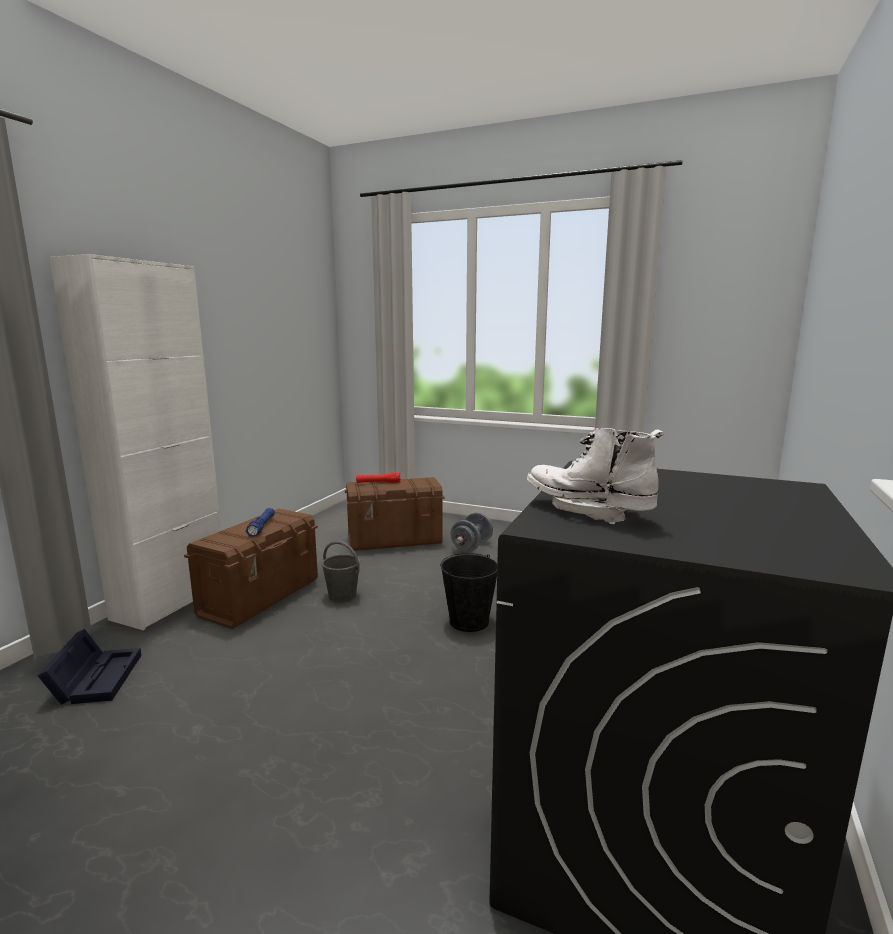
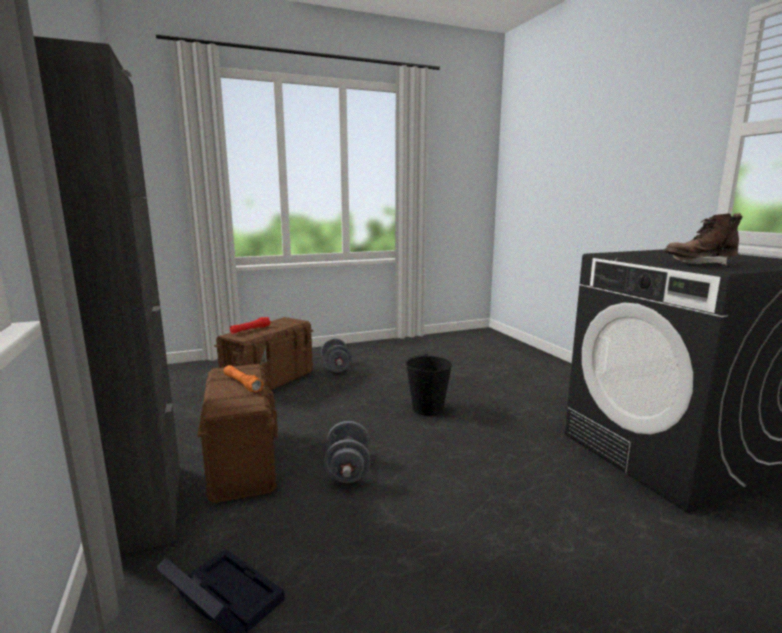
camera: 45 degrees left, 0 degrees up
white cabinet [49,254,221,630] -> black cabinet [34,36,180,555]
blue flashlight [246,508,275,536] -> orange flashlight [224,365,264,393]
grey bucket [322,541,360,602] -> none
white boot [527,428,663,524] -> brown boot [664,213,743,266]
none -> grey dumbbell [324,421,370,483]

